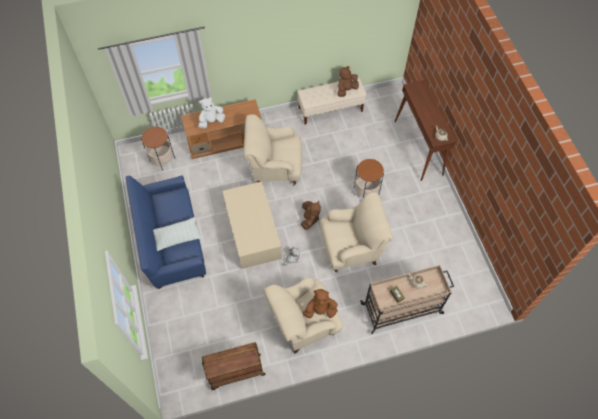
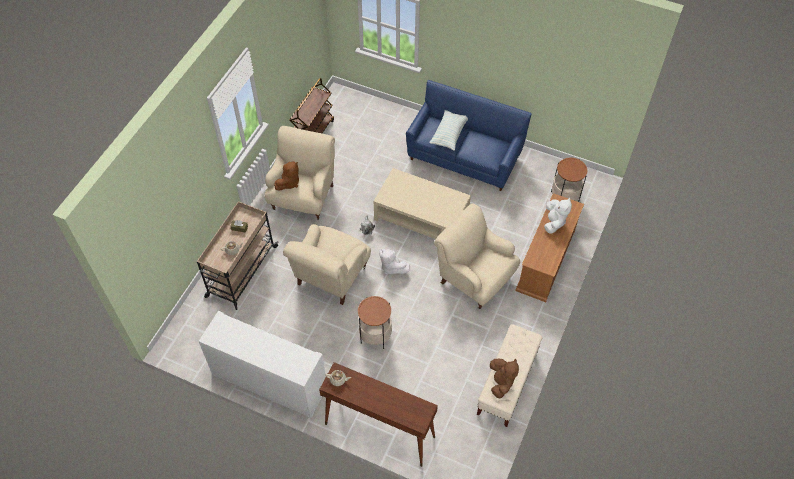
camera: 130 degrees right, 5 degrees down
beige armchair [244,114,302,186] -> beige armchair turned 90 degrees counterclockwise [434,204,520,309]
brown plush toy [301,201,321,230] -> white plush toy [379,249,410,274]
none -> white cabinet [199,311,326,418]

